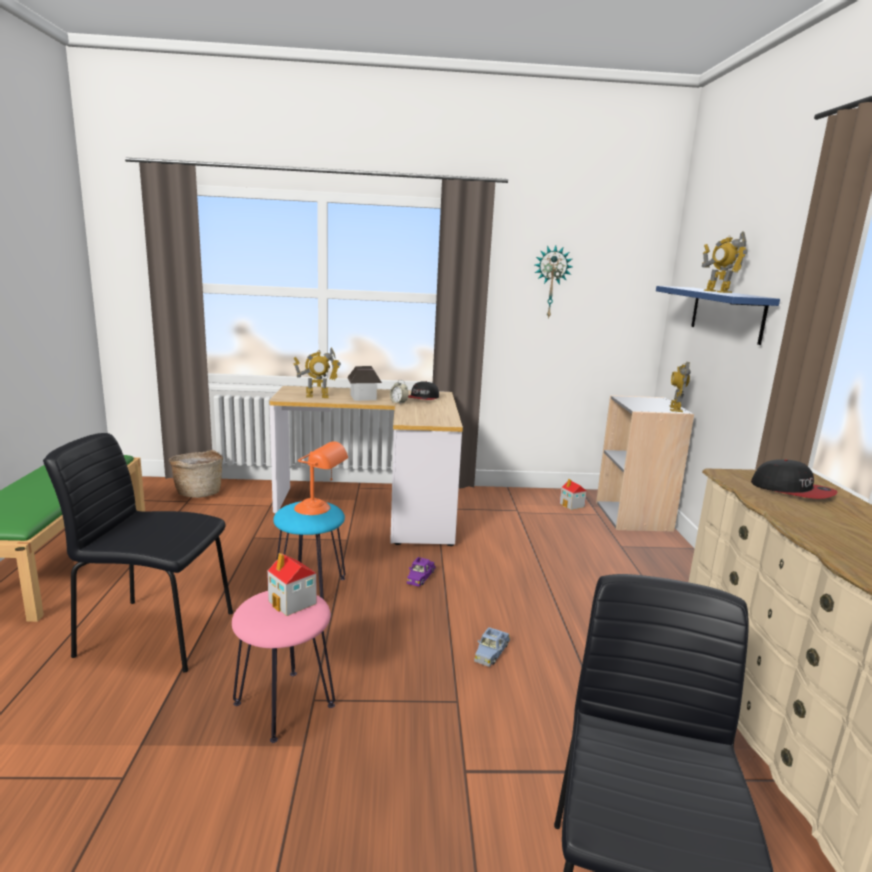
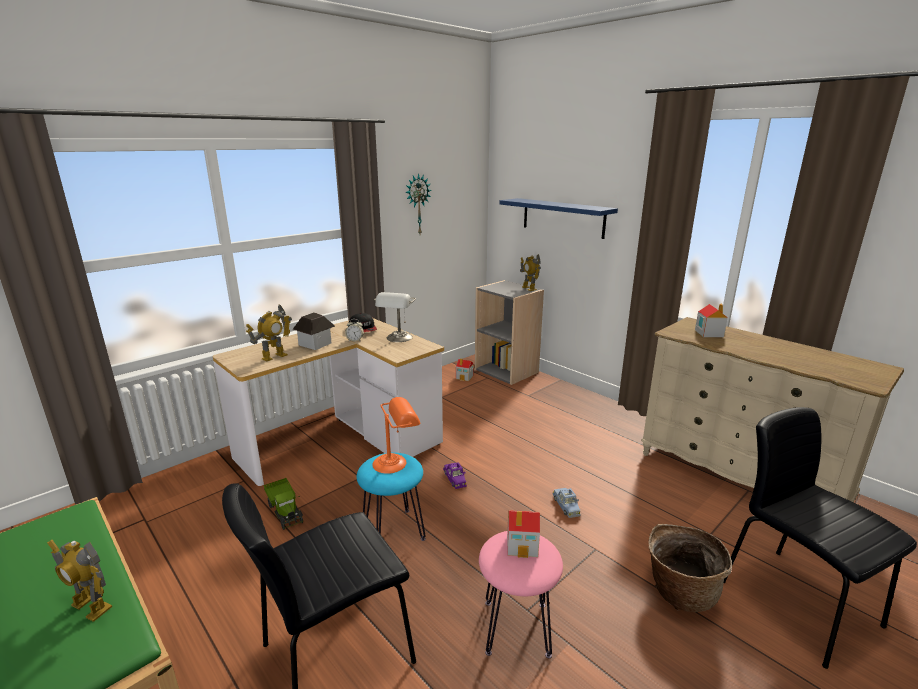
camera: 40 degrees left, 5 degrees up
basket [169,450,223,498] -> basket moved to [648,524,732,612]
toy robot [702,232,748,293] -> toy robot moved to [47,540,112,622]
cap [751,459,838,499] -> toy house [695,304,728,337]
none -> toy truck [264,478,303,530]
none -> white table lamp [374,292,416,342]

